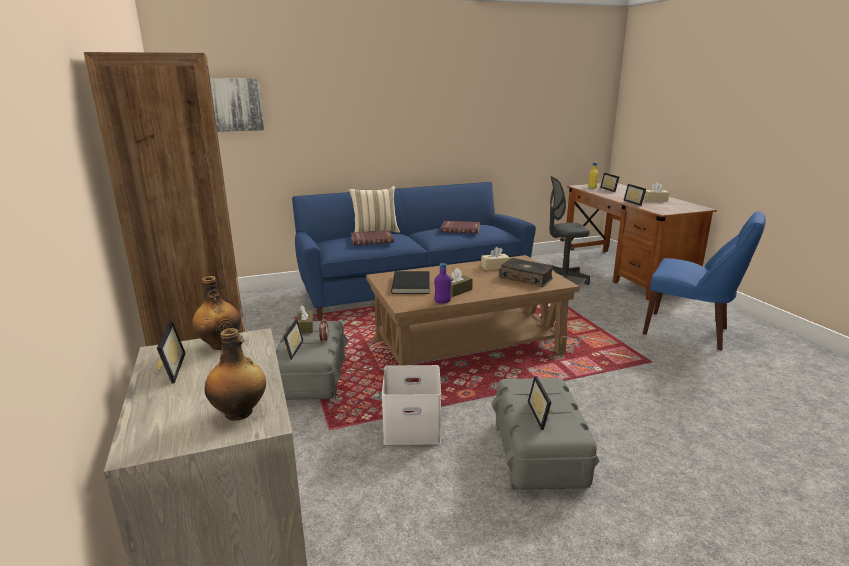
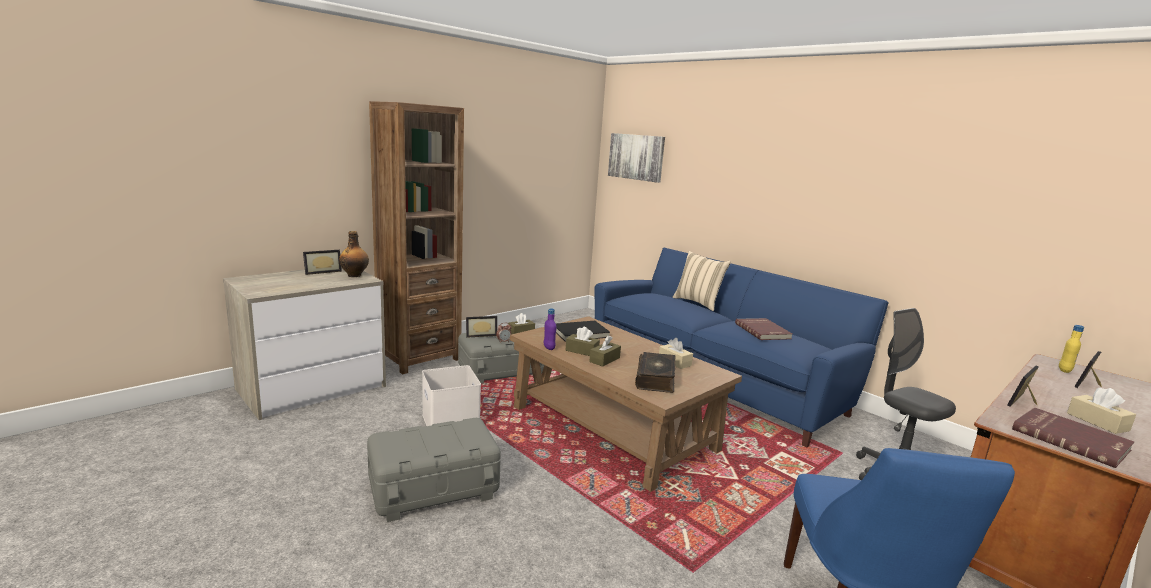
camera: 65 degrees right, 5 degrees down
bottle [204,328,266,421] -> none
red book [351,230,394,245] -> red book moved to [1012,408,1134,468]
picture frame [528,376,553,430] -> none
none -> brown tissue box [589,335,621,367]

